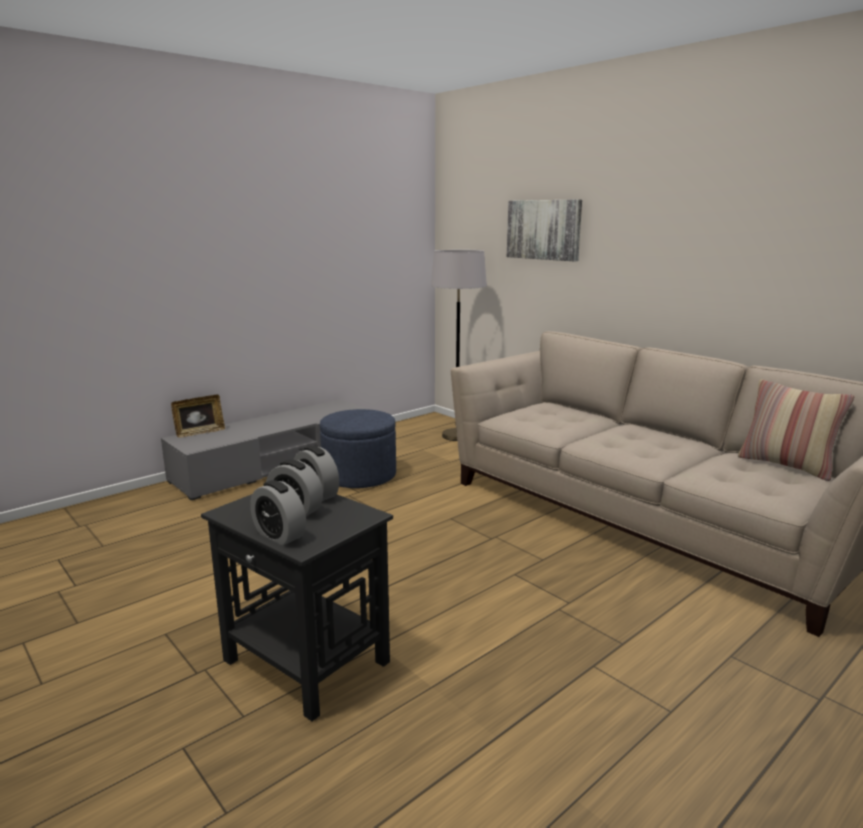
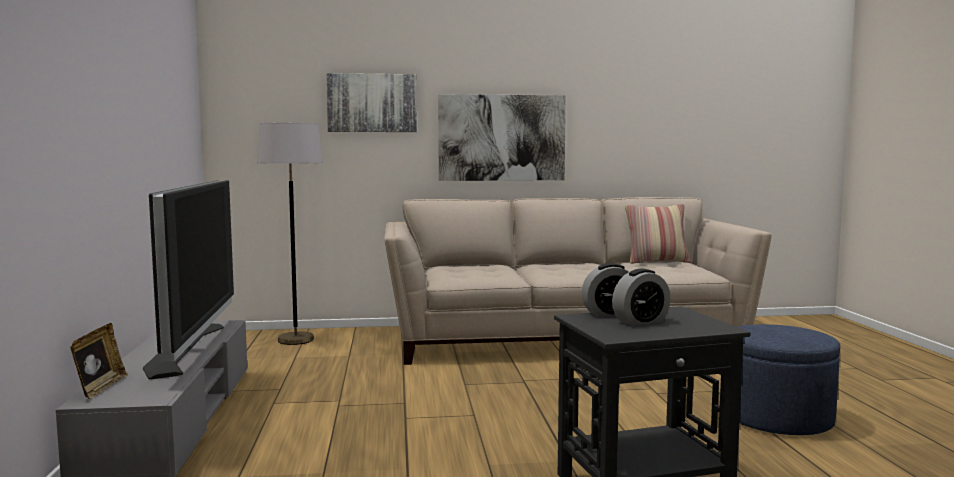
camera: 55 degrees left, 10 degrees down
alarm clock [250,480,306,546] -> none
blue ottoman [320,409,396,488] -> blue ottoman moved to [738,324,840,435]
none -> television [143,180,234,379]
none -> picture [438,94,566,181]

